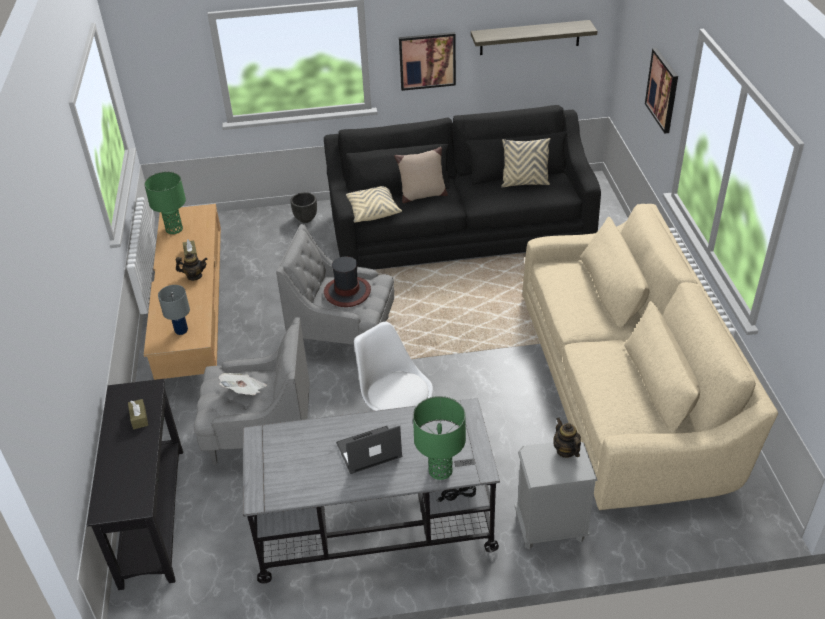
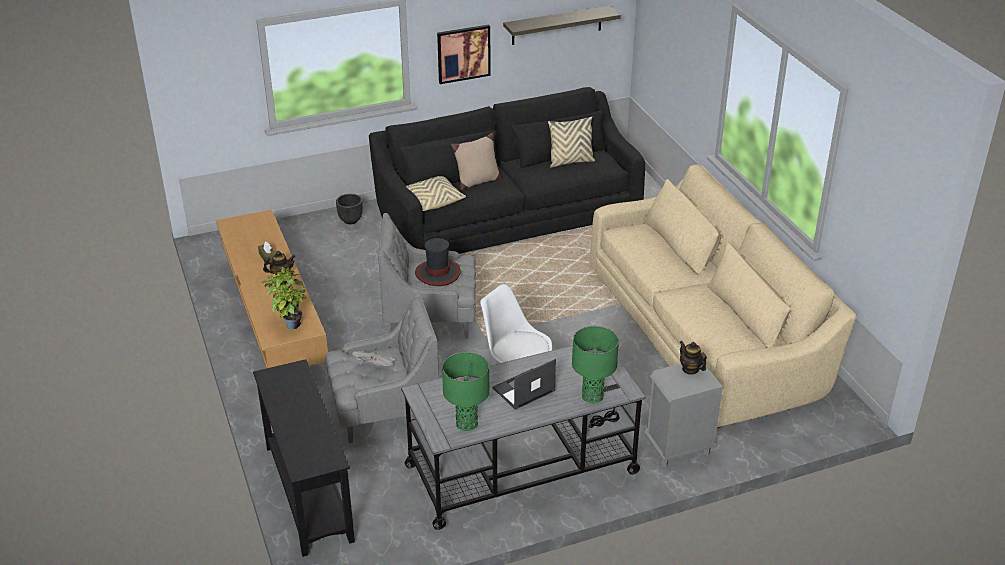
camera: 15 degrees left, 5 degrees down
brown tissue box [128,399,148,429] -> none
green table lamp [144,171,186,234] -> green table lamp moved to [442,352,490,431]
grey table lamp [158,285,190,335] -> potted plant [260,267,307,329]
picture [645,48,678,133] -> none

